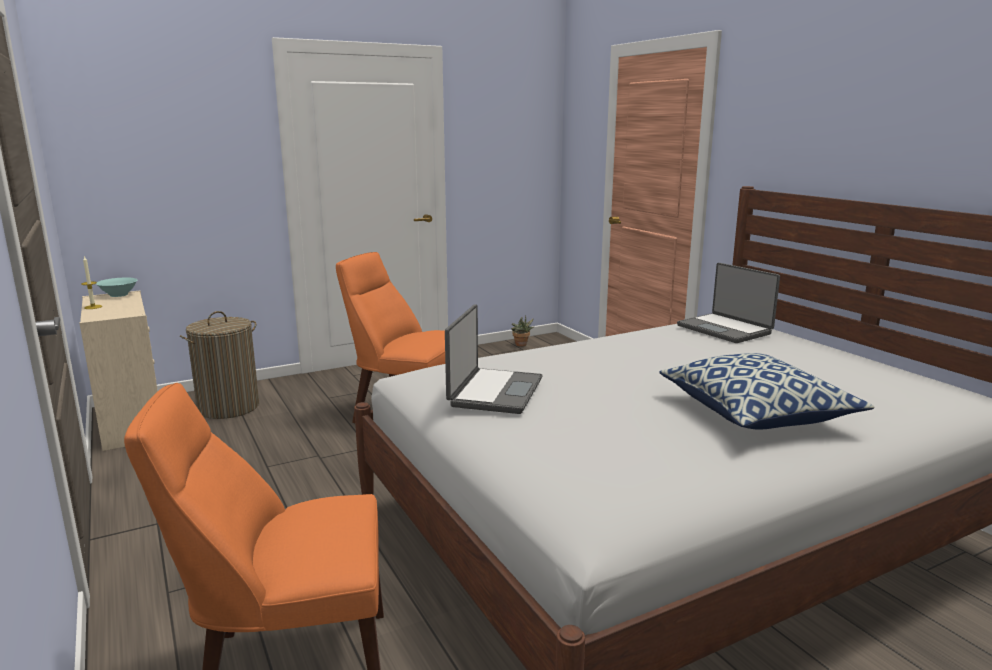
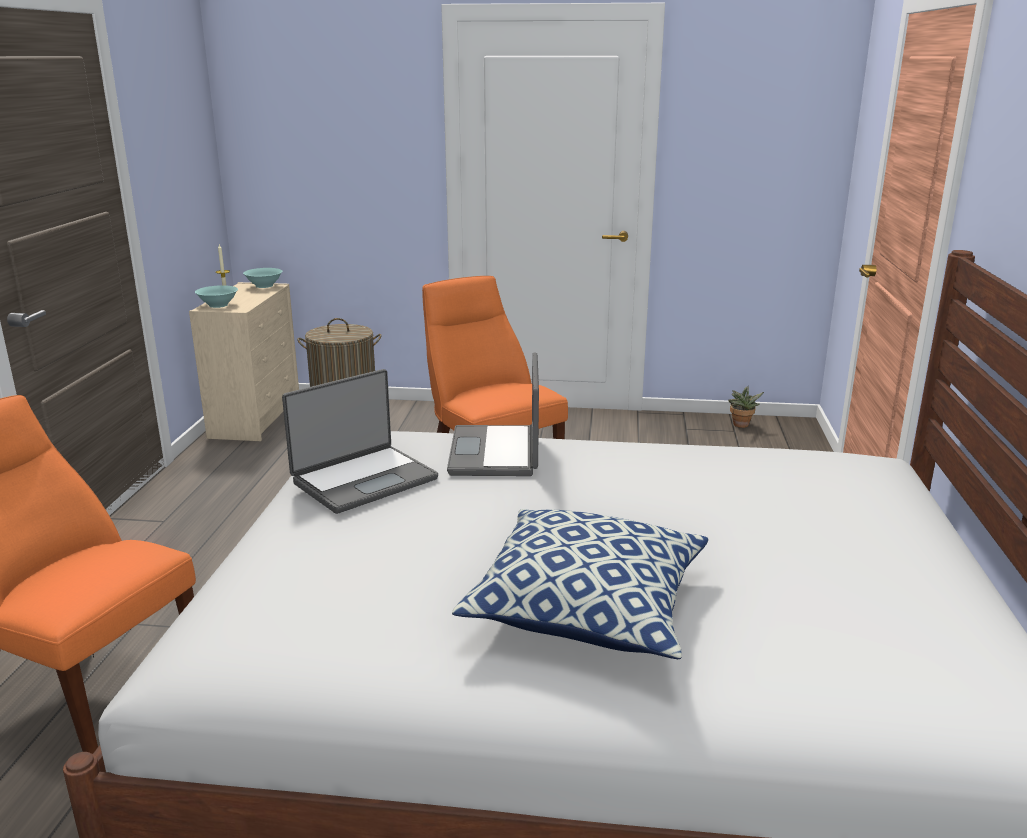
camera: 35 degrees right, 5 degrees up
laptop [677,263,780,343] -> laptop moved to [447,353,539,476]
none -> turquoise bowl [195,285,238,308]

